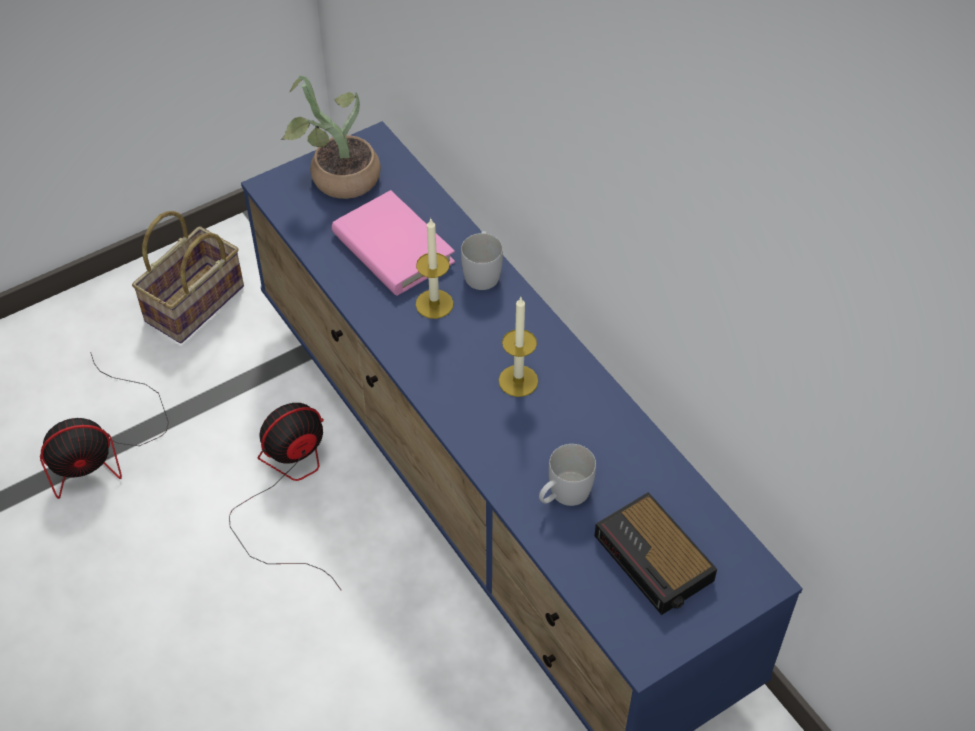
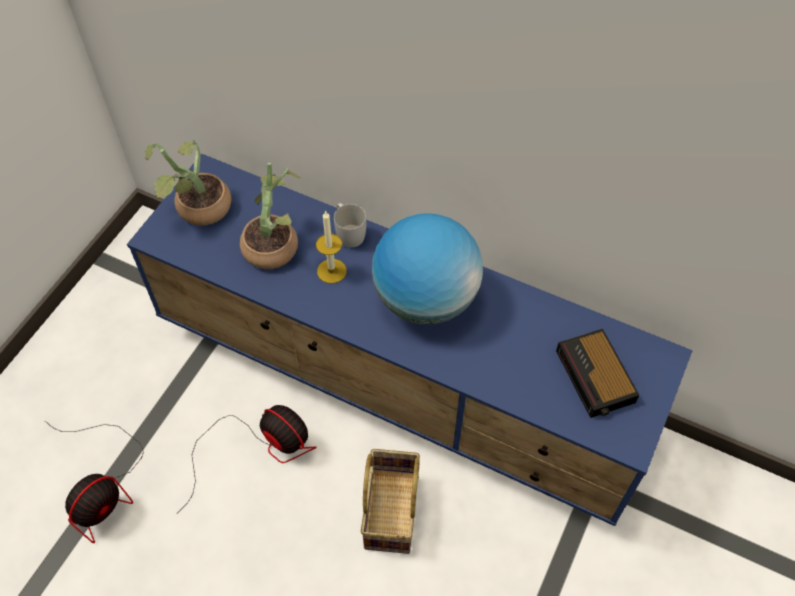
camera: 30 degrees left, 5 degrees up
basket [132,211,244,343] -> basket moved to [361,449,420,554]
fan [229,403,341,590] -> fan turned 105 degrees clockwise [182,405,317,509]
pink book [332,190,455,296] -> potted plant [240,163,300,269]
candle [499,297,538,397] -> globe [372,213,483,325]
white mug [539,444,596,506] -> none
alarm clock [594,492,717,615] -> alarm clock turned 45 degrees clockwise [556,329,639,418]

